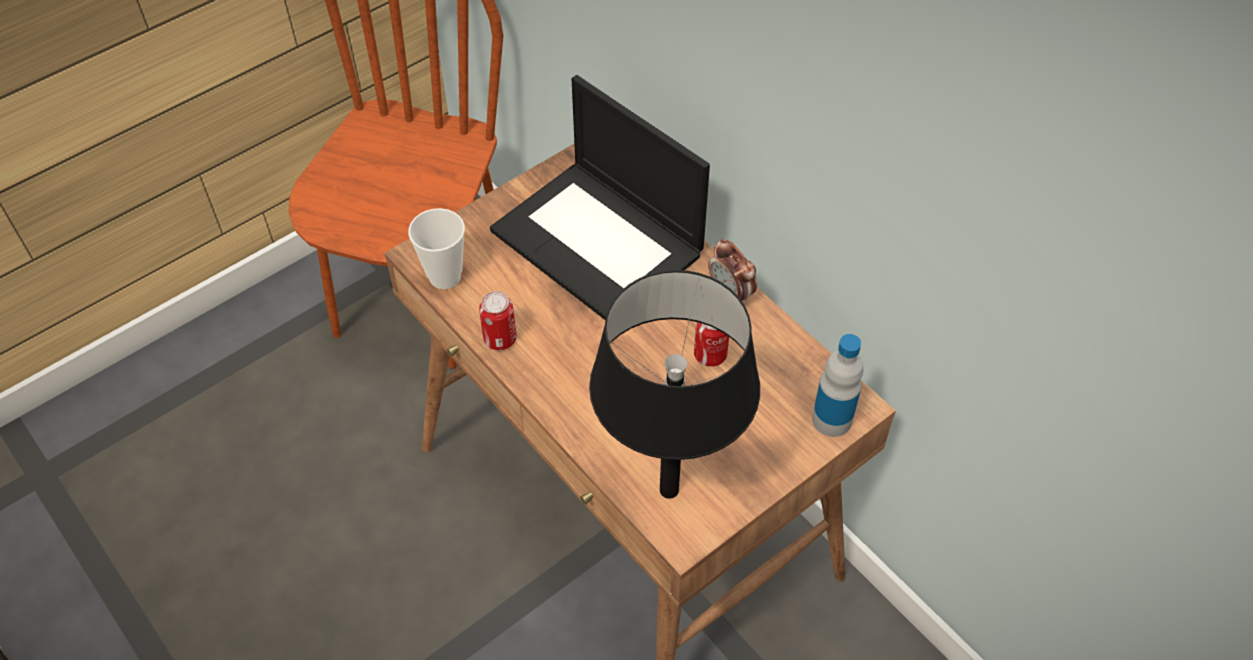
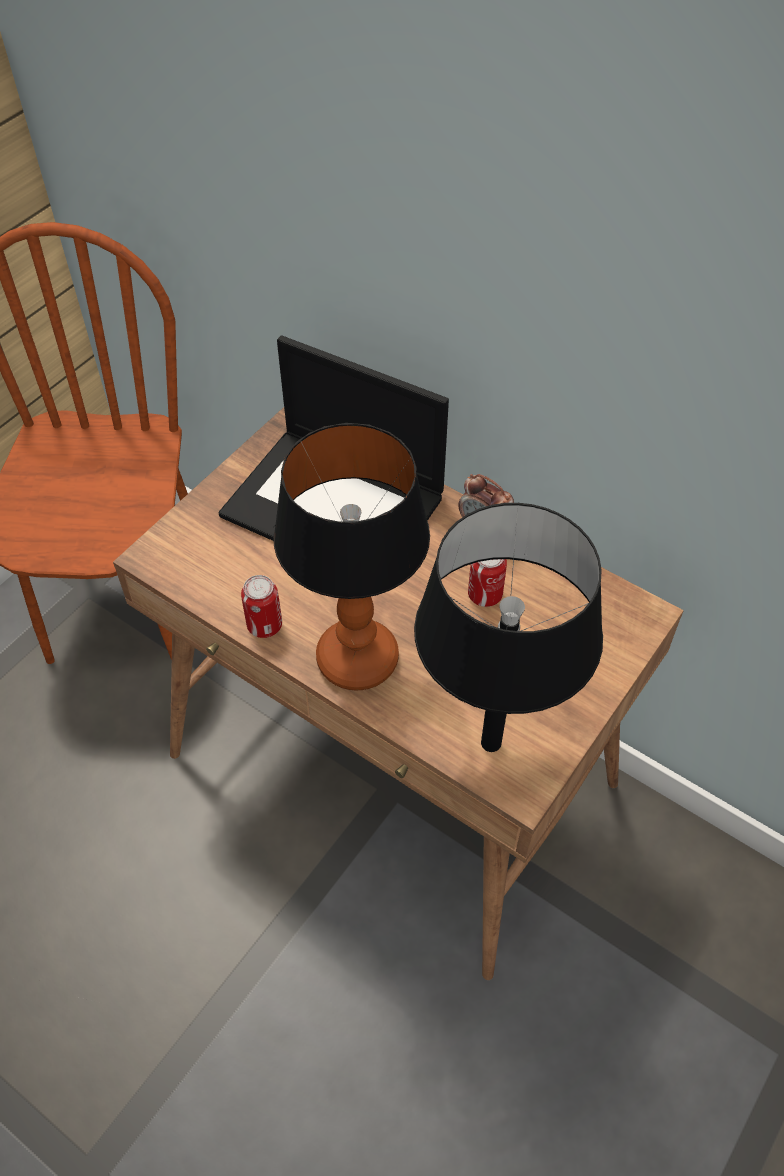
camera: 15 degrees left, 0 degrees up
cup [408,208,465,289] -> none
bottle [812,334,863,437] -> none
none -> table lamp [274,423,430,691]

